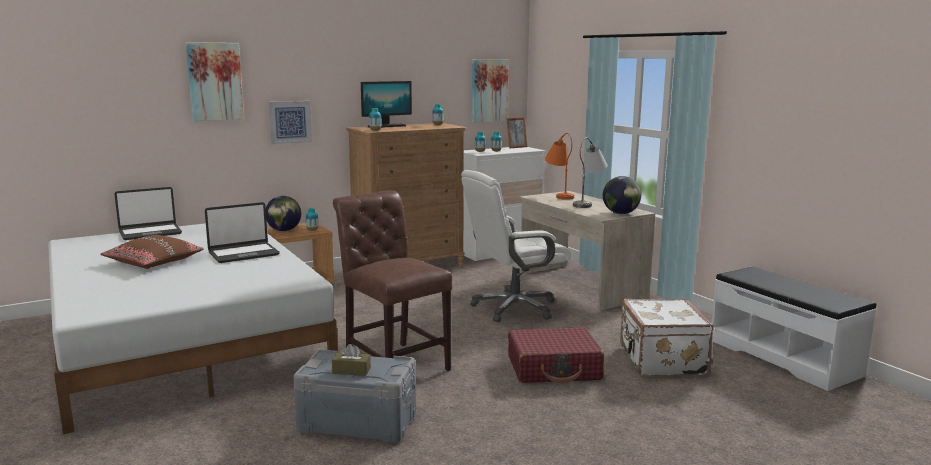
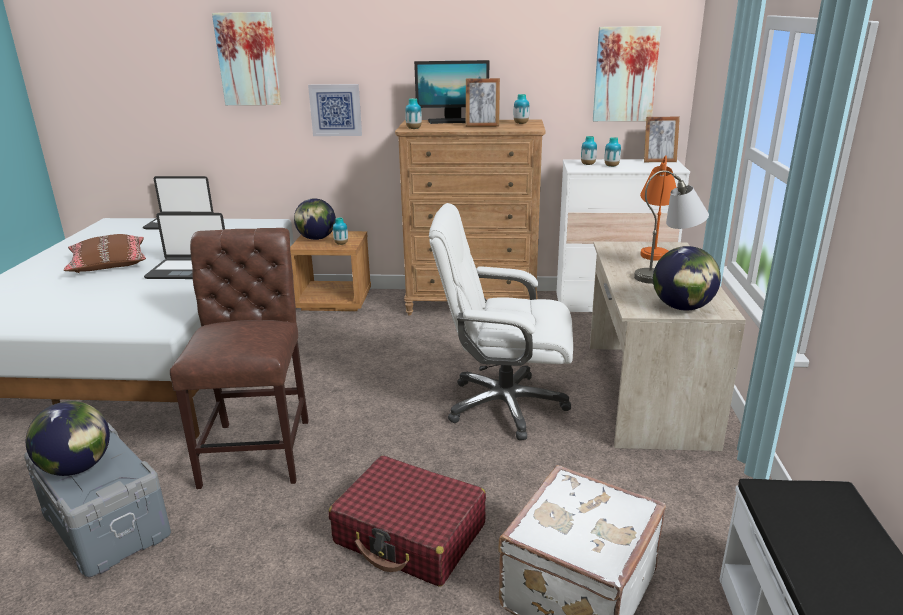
camera: 35 degrees right, 10 degrees up
brown tissue box [332,344,371,376] -> globe [26,401,110,476]
none -> picture frame [466,78,500,127]

